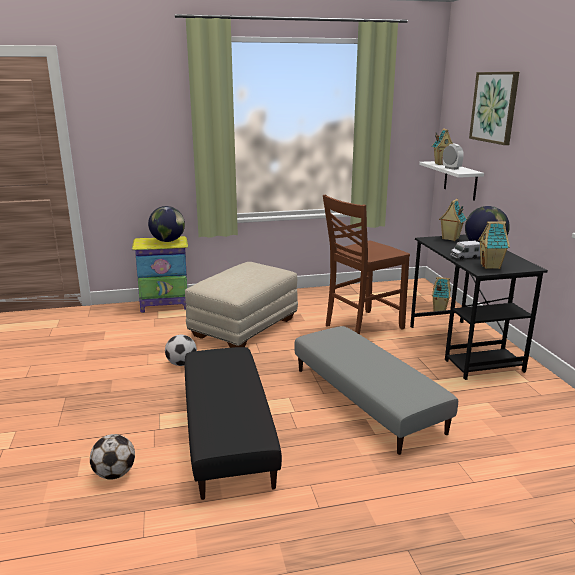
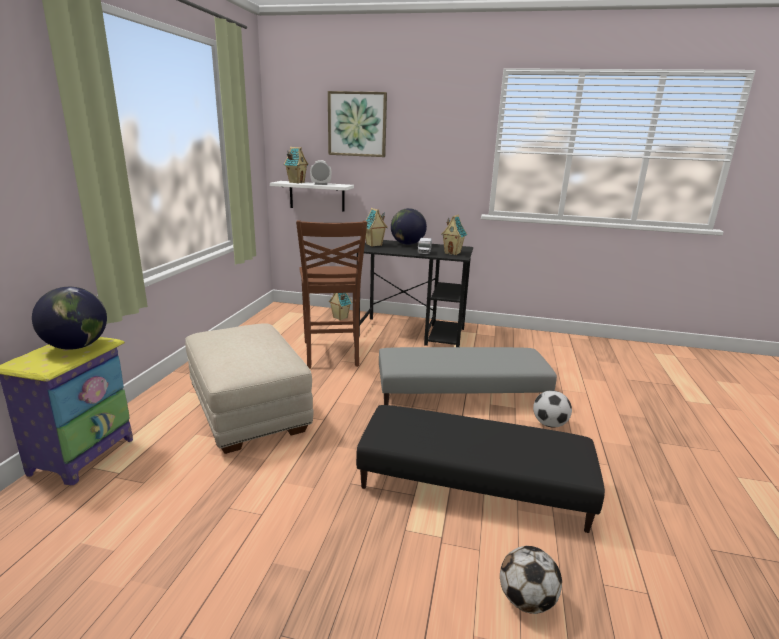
camera: 65 degrees left, 0 degrees up
football [165,335,197,366] -> football moved to [533,390,572,428]

